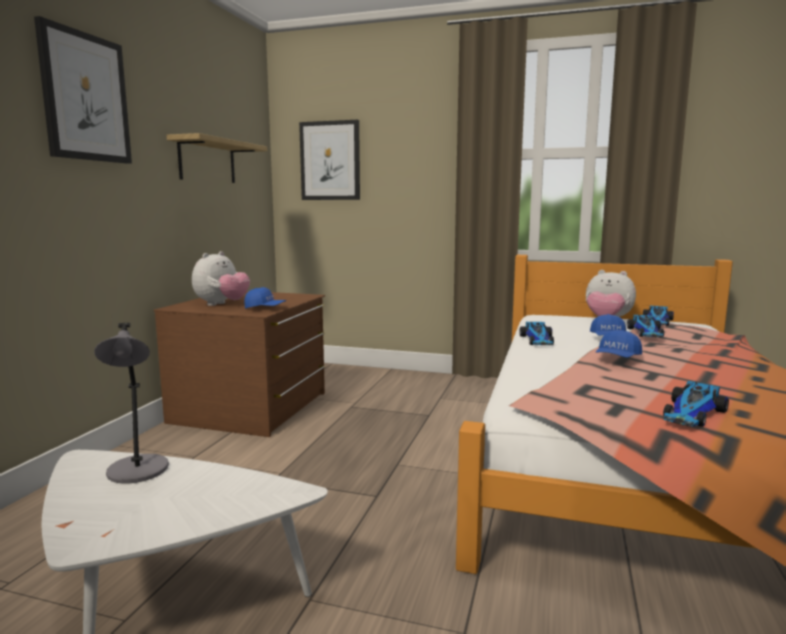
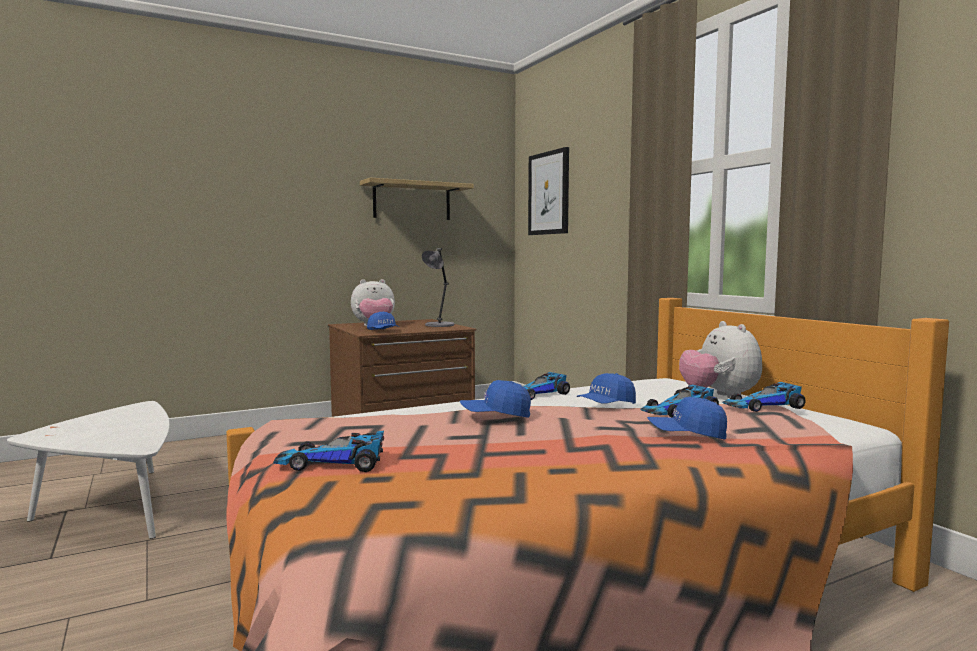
camera: 45 degrees right, 5 degrees down
picture [34,16,132,164] -> none
grey table lamp [94,323,169,484] -> grey table lamp moved to [422,248,455,327]
none -> blue cap [647,397,727,439]

